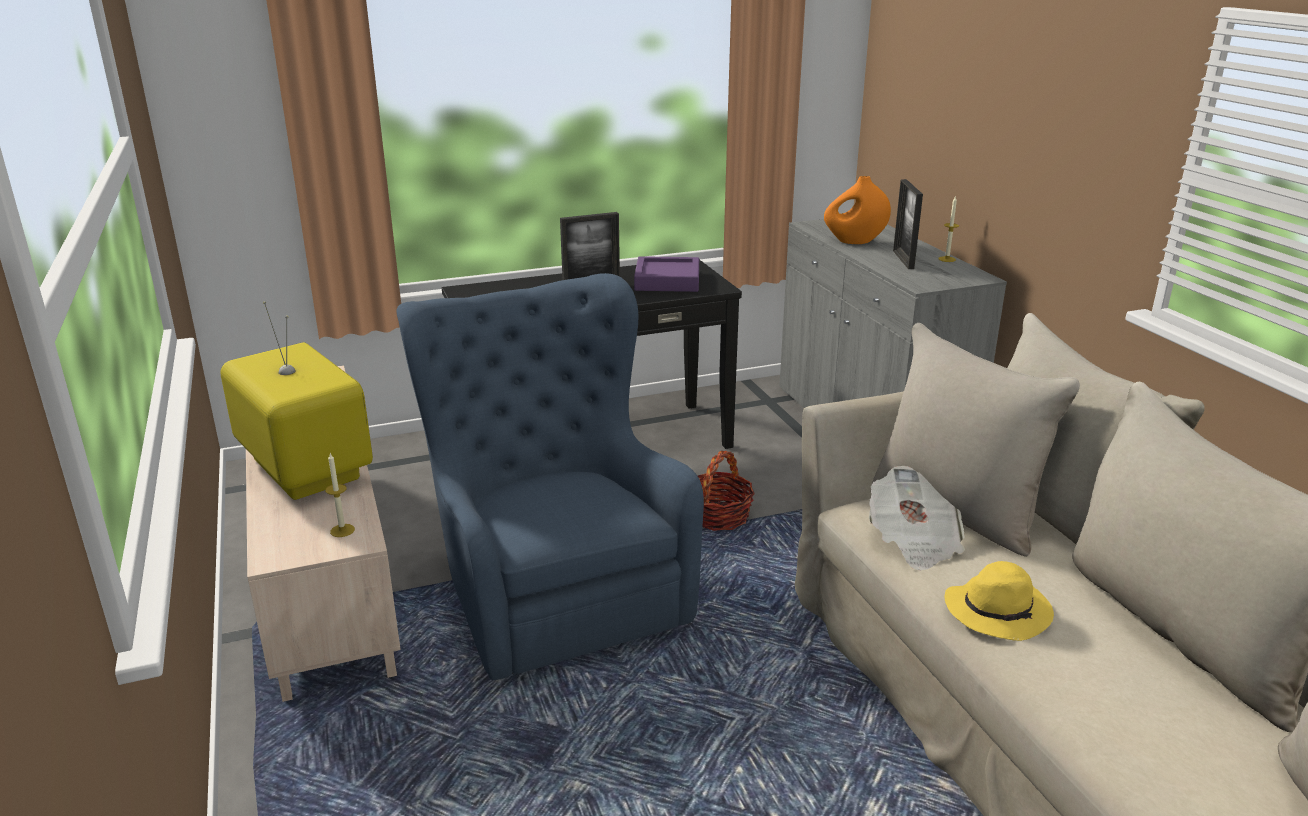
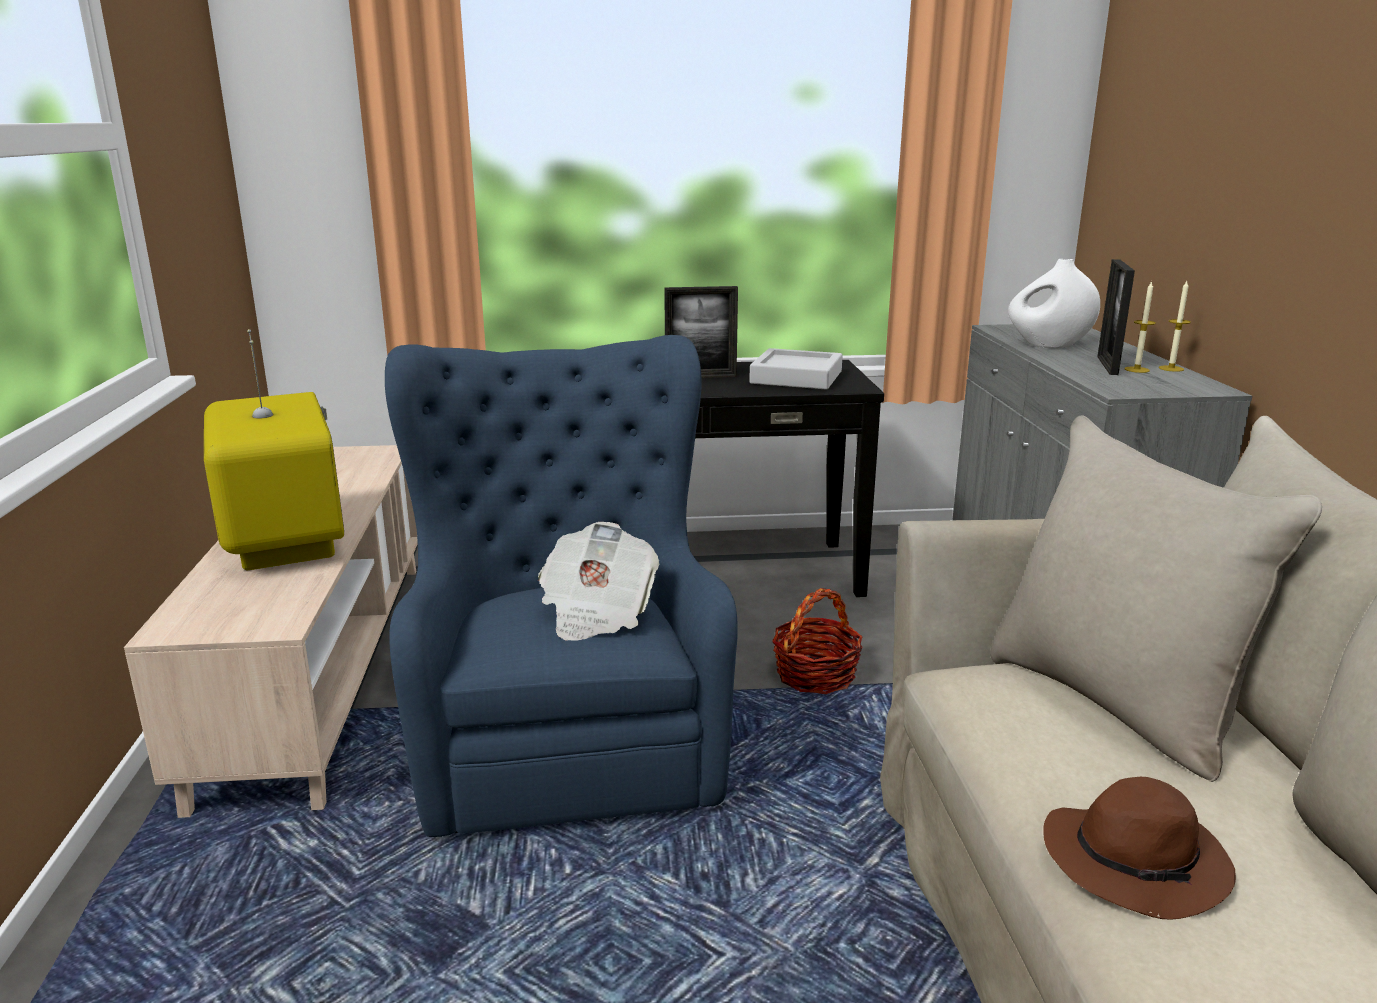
camera: 15 degrees right, 5 degrees down
candle [325,453,355,537] -> candle moved to [1125,281,1156,373]
purple tray [634,256,699,292] -> grey tray [749,348,843,390]
orange vase [824,176,891,244] -> white vase [1008,259,1100,348]
newspaper [869,466,965,571] -> newspaper moved to [538,522,660,641]
yellow hat [944,561,1054,641] -> brown hat [1043,777,1236,919]

